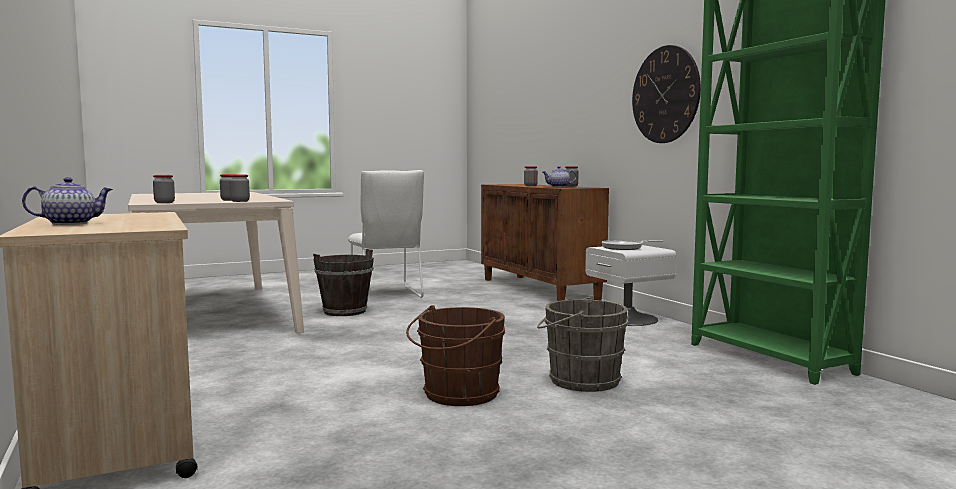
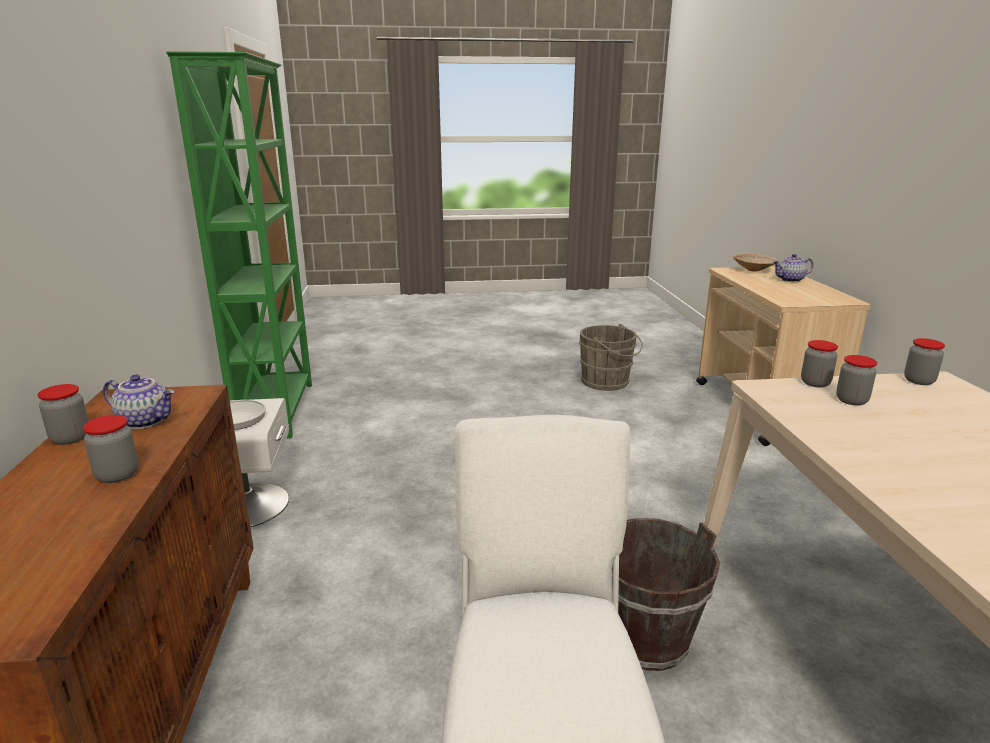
camera: 160 degrees left, 15 degrees up
brown bucket [406,305,505,406] -> none
grey bucket [537,295,629,392] -> grey bucket moved to [579,324,643,391]
wall clock [632,45,701,143] -> none
none -> beige bowl [732,253,779,272]

